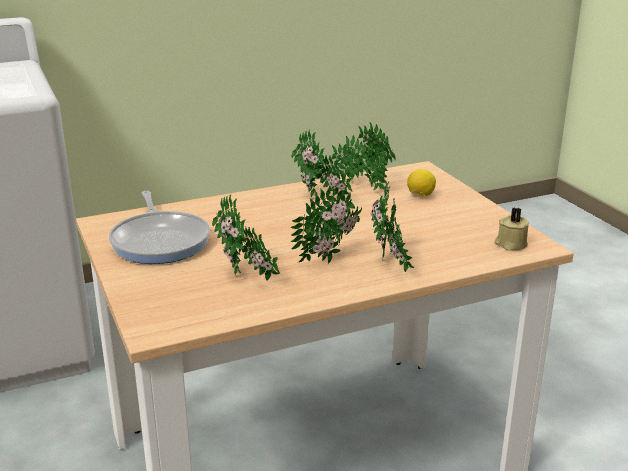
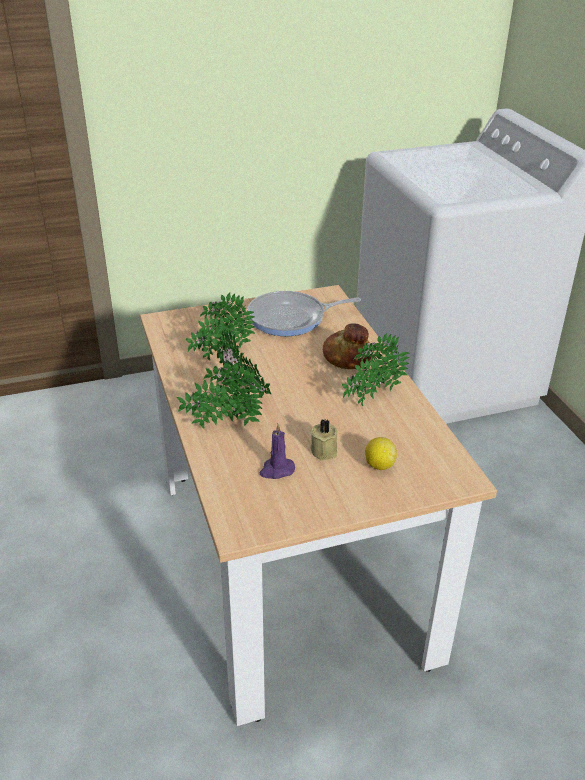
camera: 95 degrees right, 10 degrees up
potted plant [331,122,396,190] -> none
beige candle [494,207,529,251] -> beige candle moved to [310,420,337,461]
none -> purple candle [259,424,295,479]
none -> bread [323,323,372,369]

